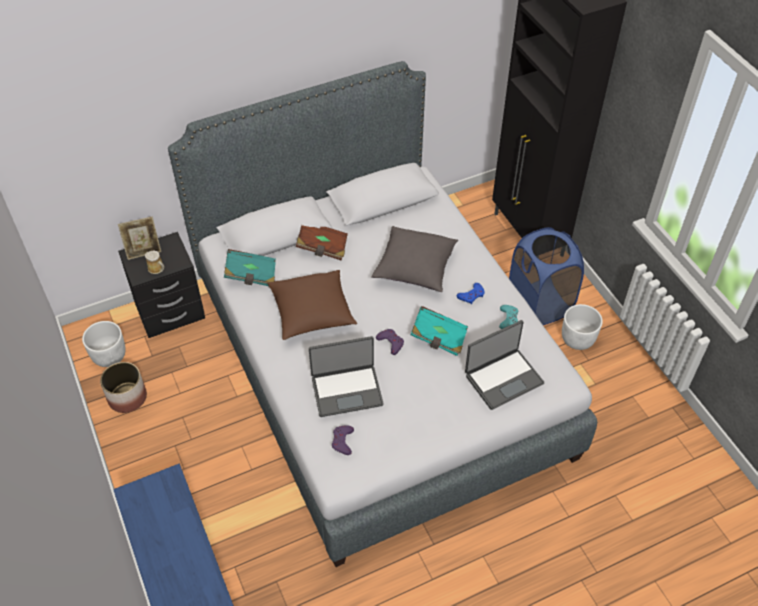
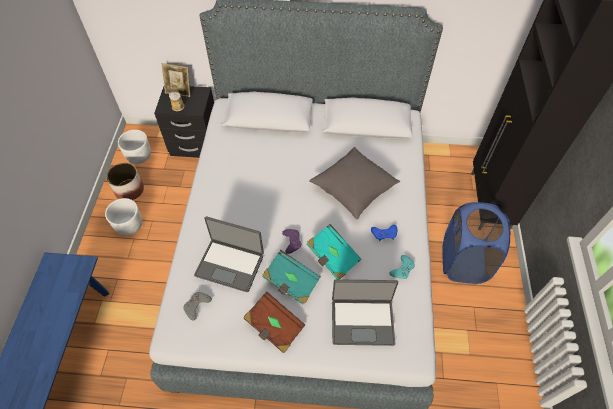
camera: 30 degrees right, 5 degrees up
turquoise book [224,249,276,286] -> turquoise book moved to [262,250,320,304]
brown pillow [267,270,357,340] -> none
brown book [296,225,348,260] -> brown book moved to [243,291,305,353]
purple game controller [332,425,354,455] -> grey game controller [184,292,212,321]
white planter [562,304,603,350] -> white planter moved to [105,198,142,236]

